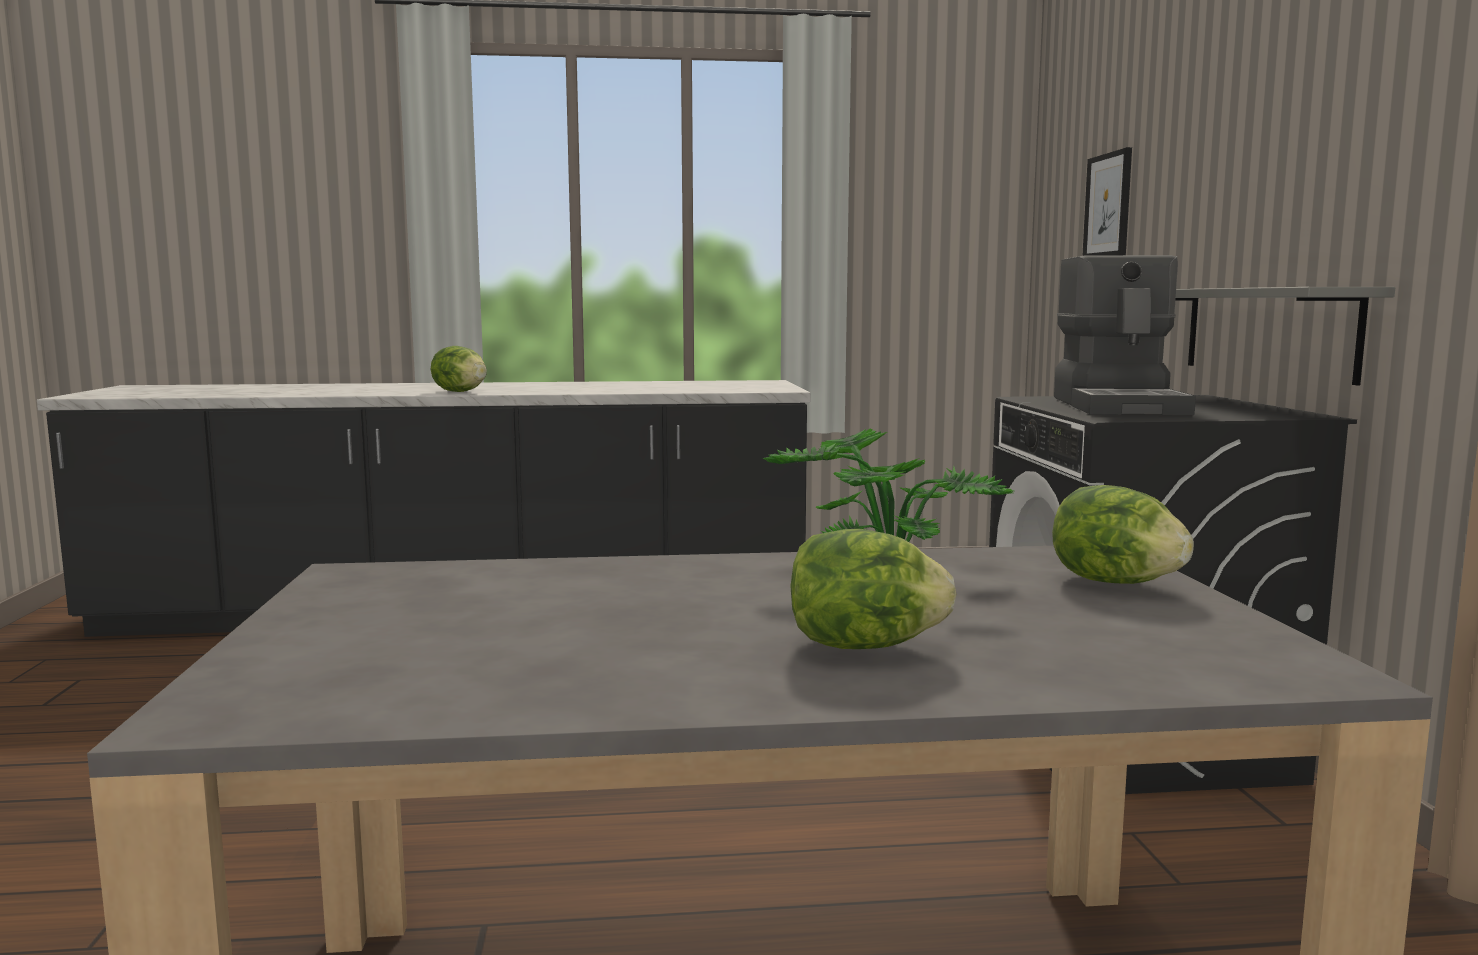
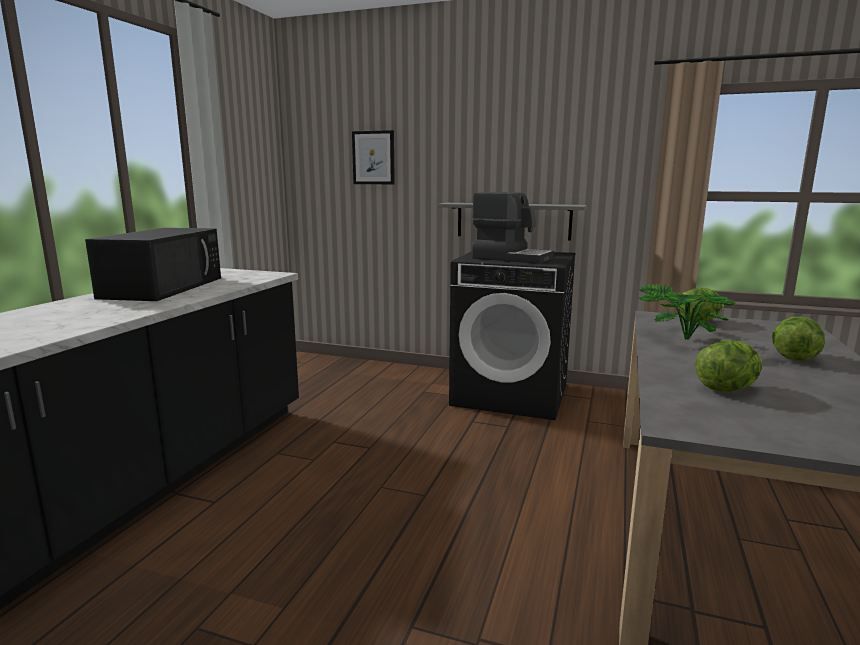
camera: 65 degrees left, 5 degrees up
lettuce [430,346,487,392] -> lettuce moved to [695,340,762,392]
none -> black microwave [85,228,221,301]

